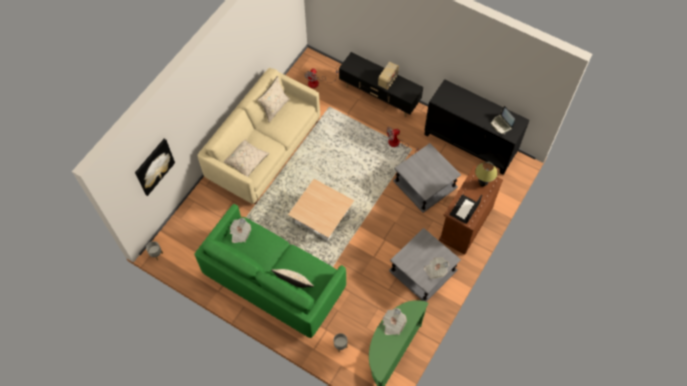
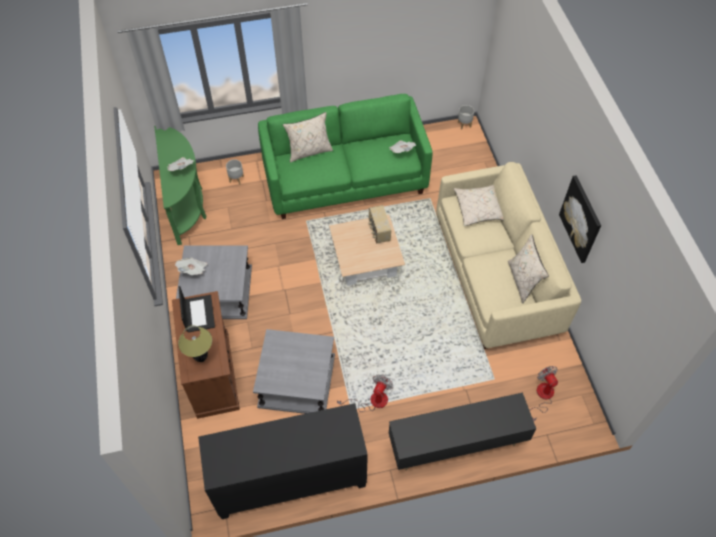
camera: 135 degrees right, 5 degrees down
picture [135,139,175,196] -> picture moved to [559,175,601,263]
radio [378,62,399,89] -> radio moved to [369,205,391,244]
laptop [490,106,515,134] -> none

